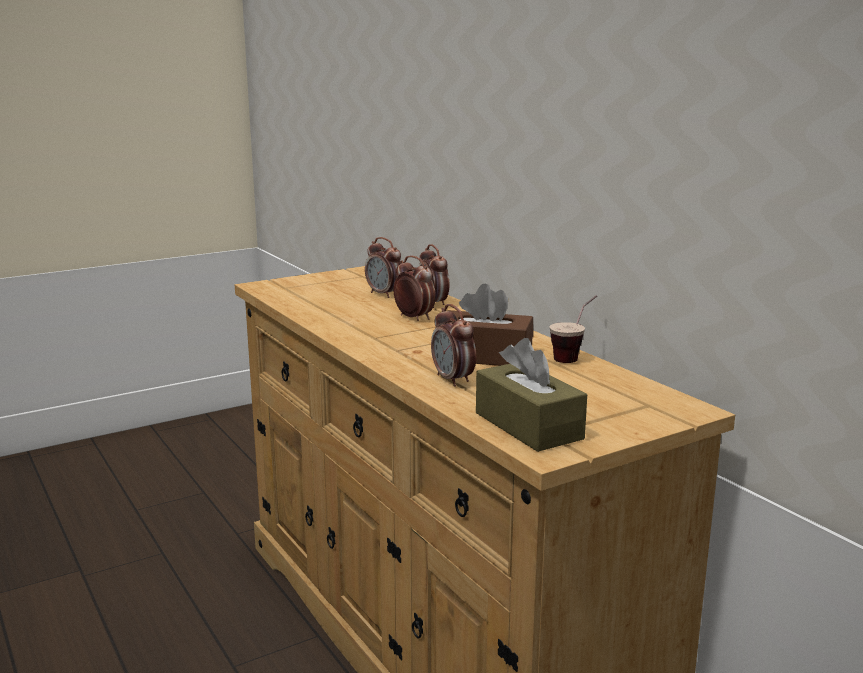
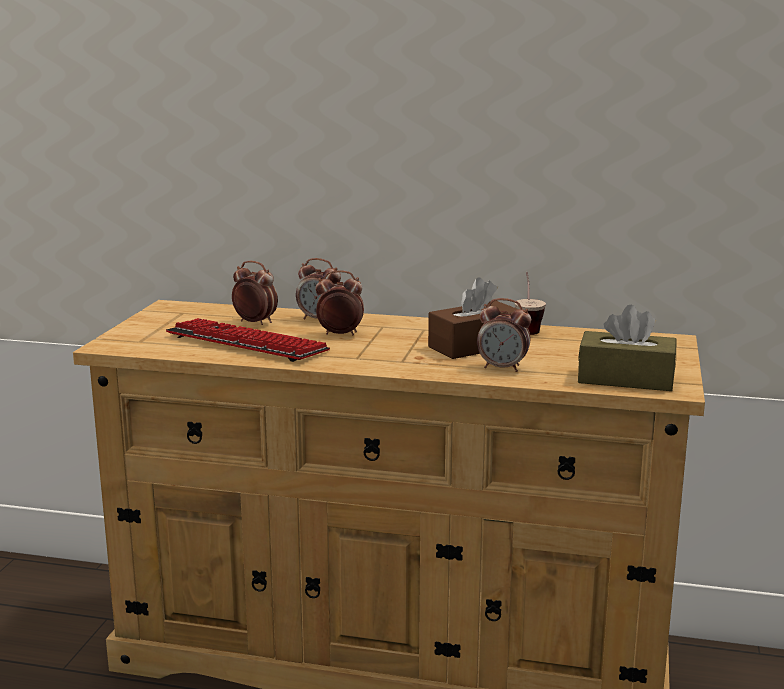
camera: 45 degrees left, 0 degrees up
alarm clock [365,237,401,298] -> alarm clock turned 150 degrees counterclockwise [232,261,278,325]
none -> keyboard [166,318,330,362]

